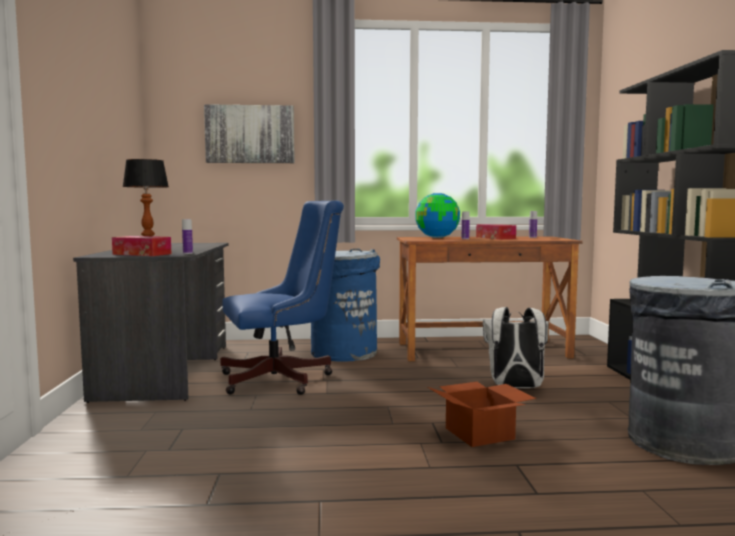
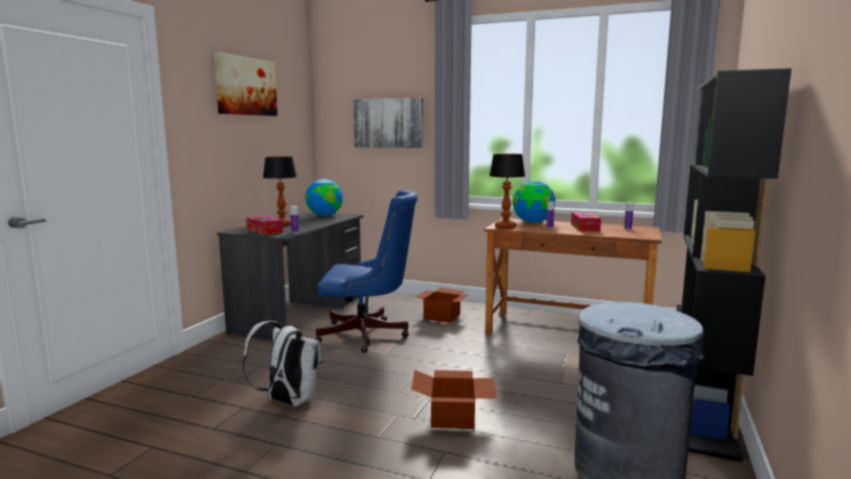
camera: 25 degrees right, 5 degrees up
blue trash can [311,248,380,362] -> cardboard box [415,288,469,323]
white backpack [483,307,549,388] -> white backpack moved to [242,321,323,407]
none -> picture [214,52,277,116]
none -> globe [305,179,343,216]
none -> table lamp [489,154,525,229]

